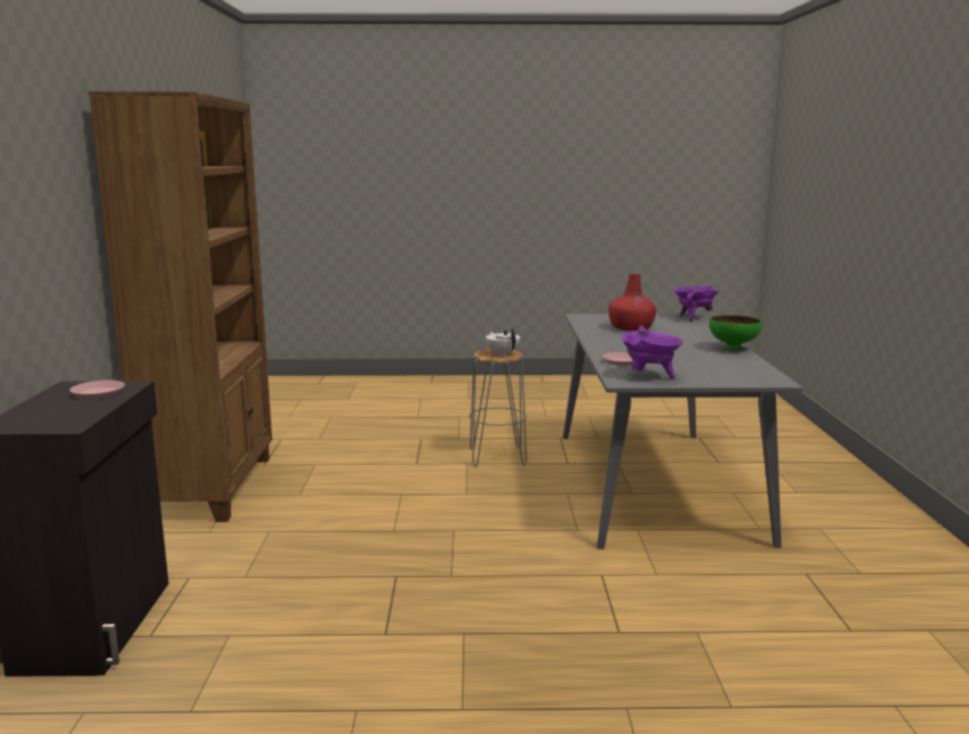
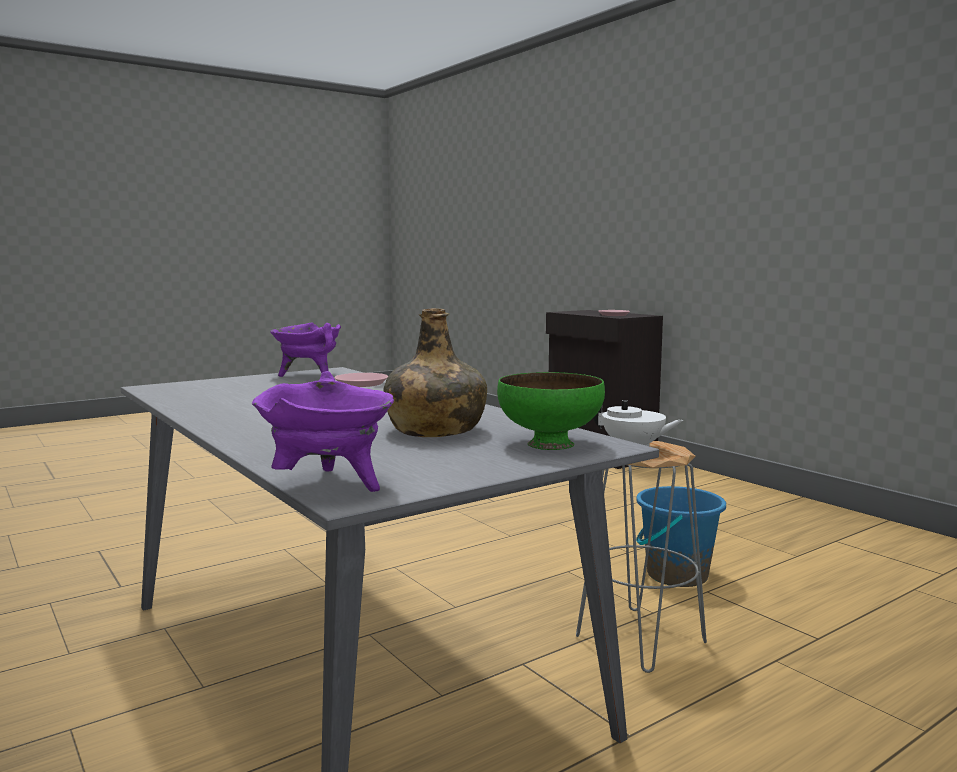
camera: 145 degrees right, 5 degrees down
brown bookcase [89,92,272,522] -> none
red bottle [608,273,656,331] -> green bottle [383,308,487,437]
green bowl [709,315,762,352] -> green bowl moved to [497,372,605,450]
none -> blue bucket [636,486,726,587]

